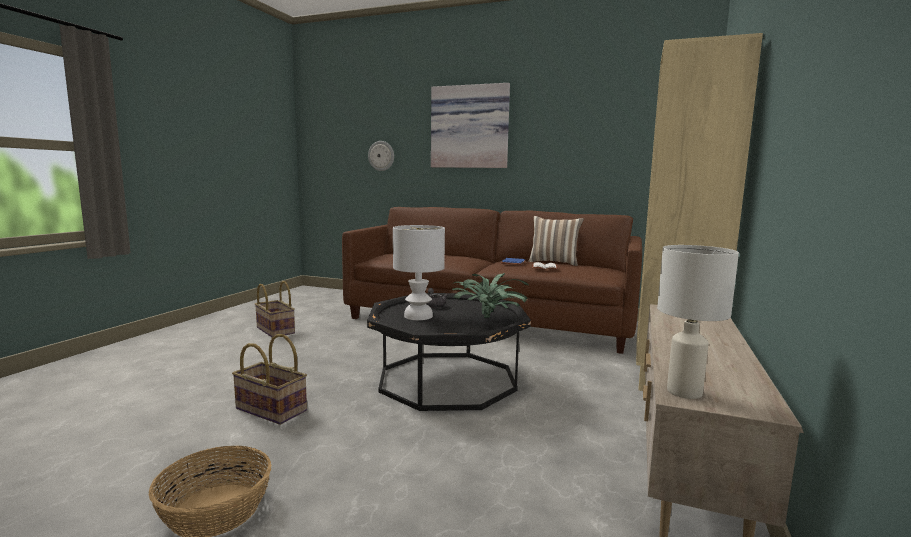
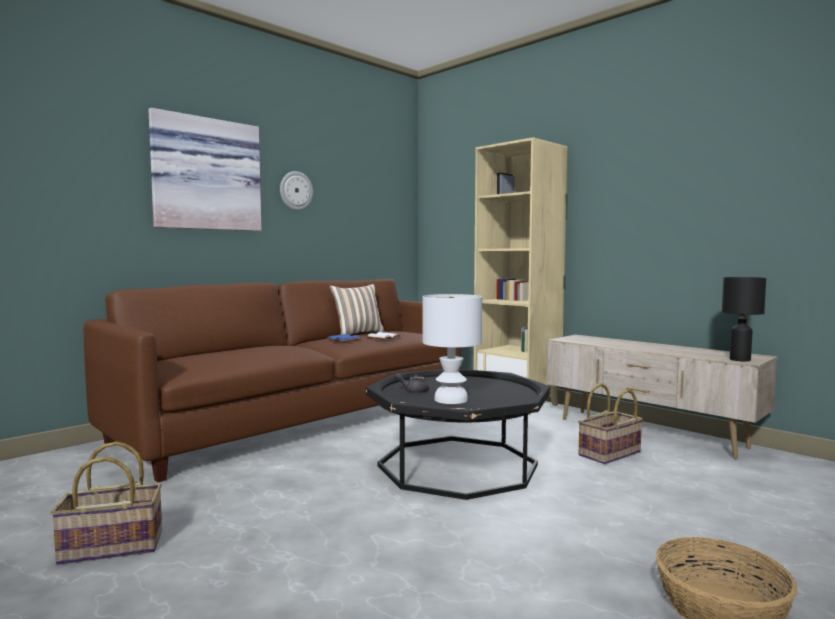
camera: 65 degrees left, 5 degrees down
basket [232,334,307,425] -> basket moved to [578,383,643,464]
wall clock [368,141,394,171] -> wall clock moved to [280,171,313,210]
potted plant [452,273,528,318] -> none
white table lamp [657,245,739,399] -> black table lamp [722,277,766,361]

